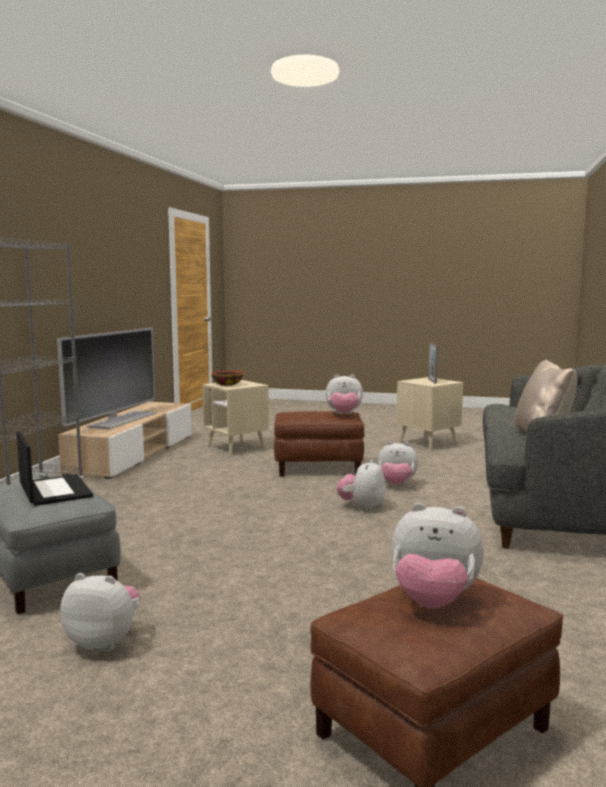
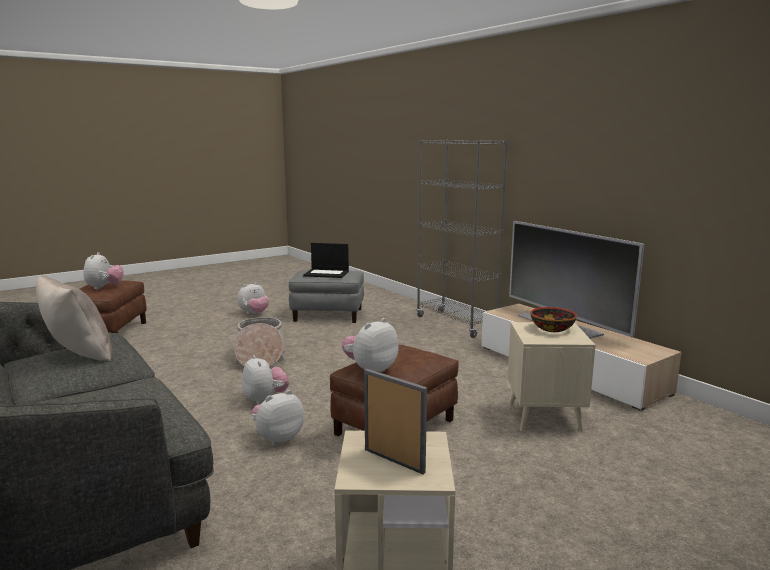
camera: 130 degrees right, 5 degrees up
plush toy [392,503,484,609] -> plush toy turned 120 degrees clockwise [83,252,124,290]
none -> basket [234,317,286,367]

